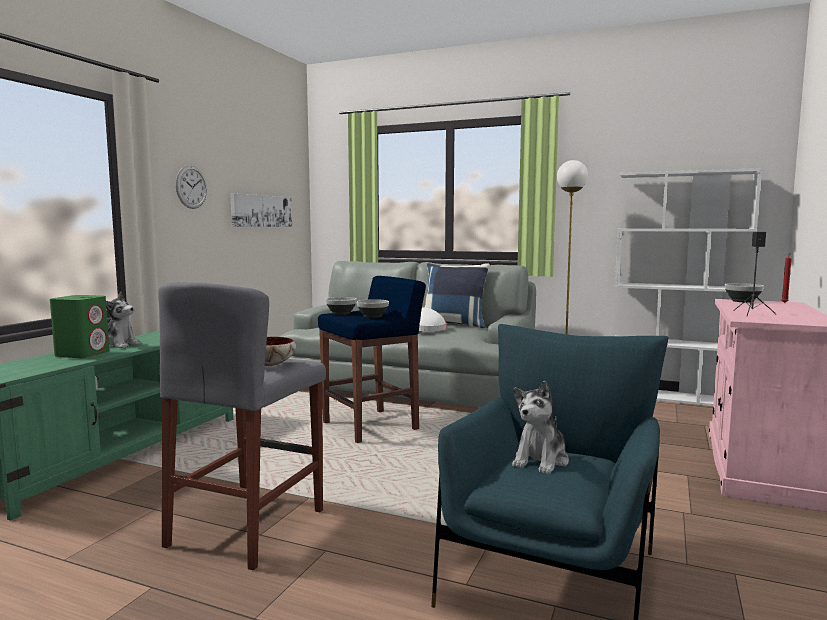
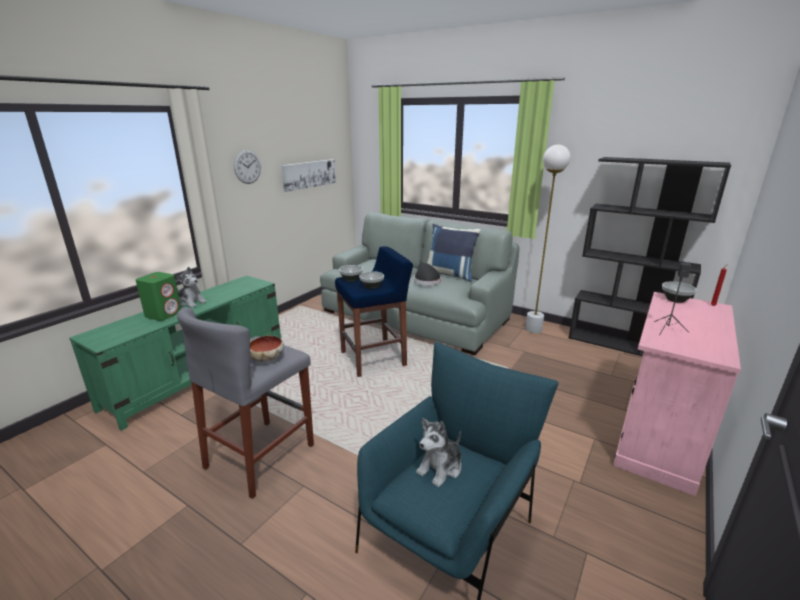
camera: 10 degrees right, 15 degrees up
white hat [419,307,447,331] -> black hat [414,263,441,285]
white bookcase [615,168,762,406] -> black bookcase [568,157,731,356]

